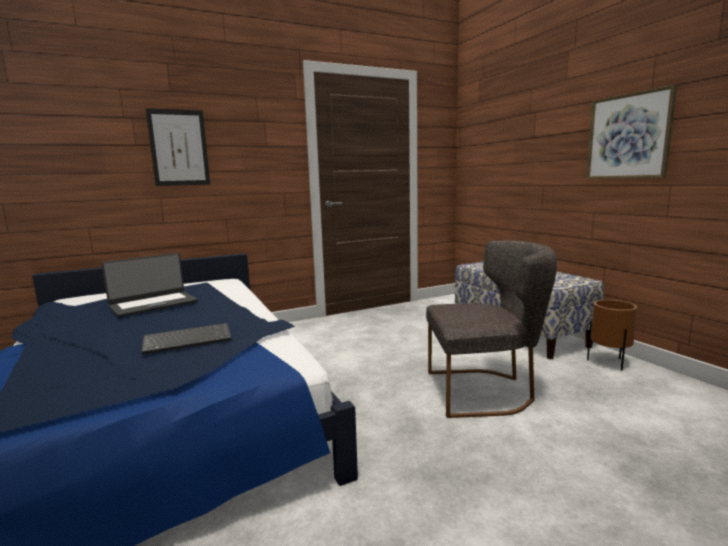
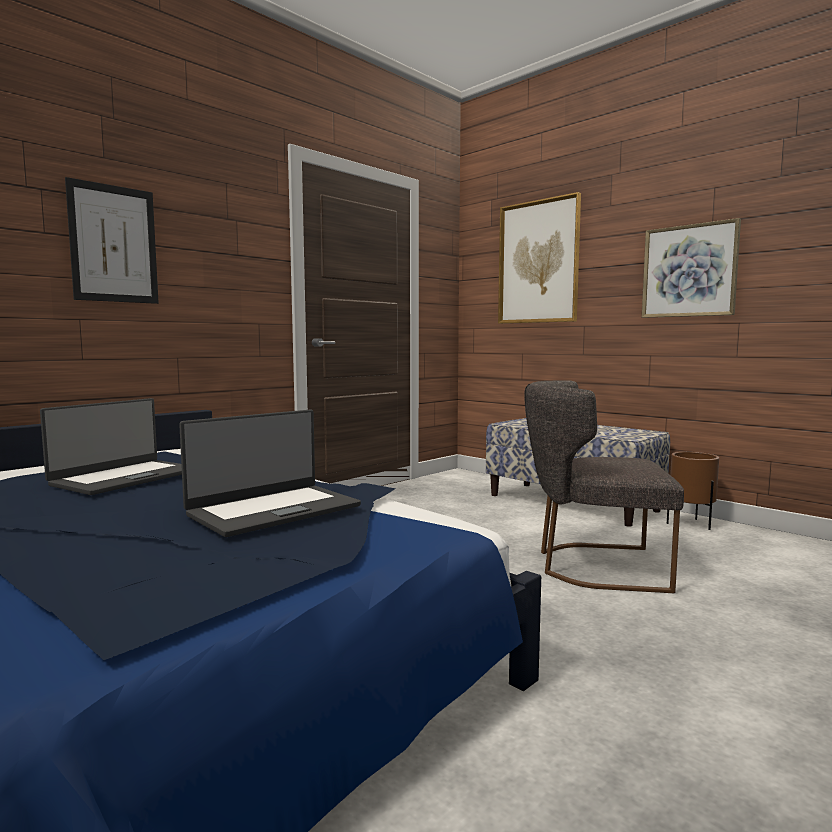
camera: 20 degrees left, 5 degrees down
keyboard [142,323,232,354] -> laptop [179,409,361,537]
grey chair [426,241,557,418] -> grey chair turned 150 degrees counterclockwise [524,381,684,593]
none -> picture [498,192,581,324]

